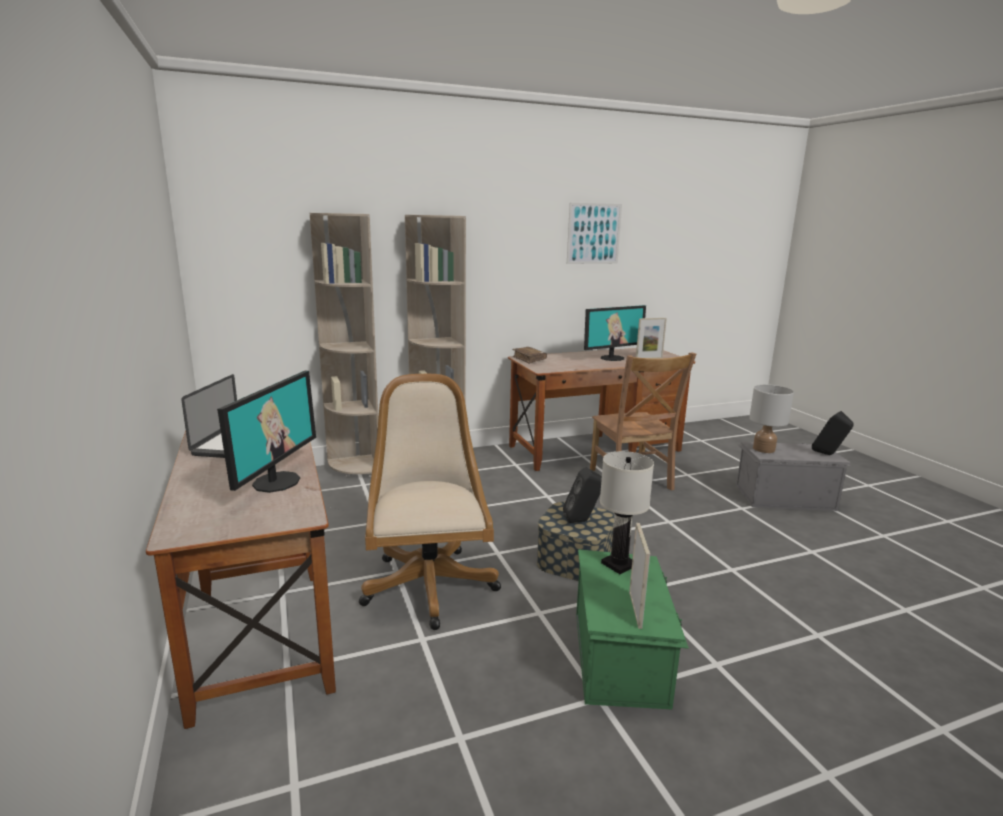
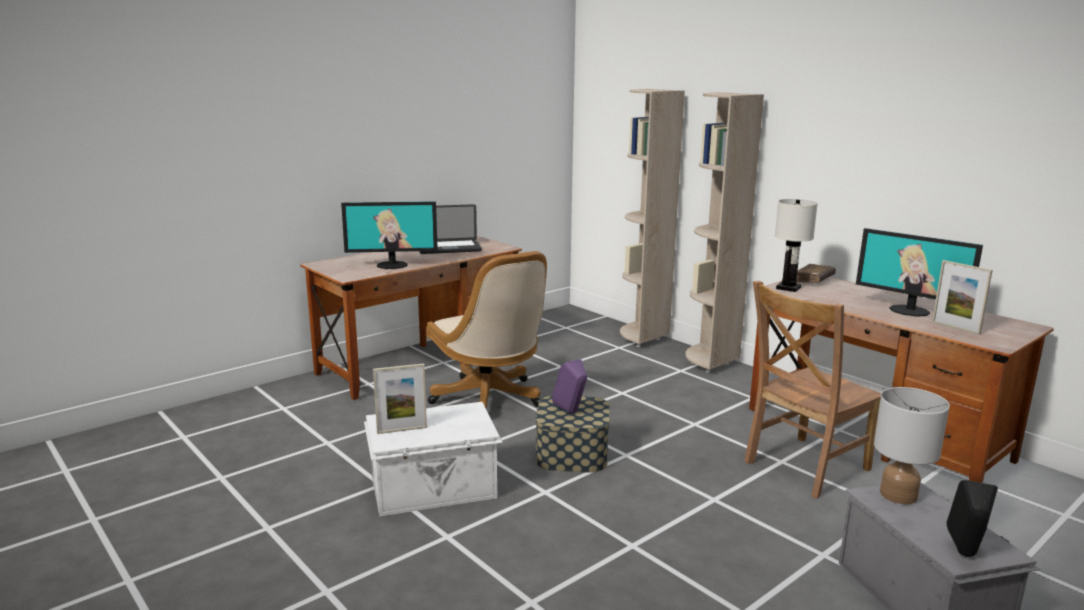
camera: 70 degrees right, 0 degrees up
office chair [359,374,501,630] -> office chair turned 90 degrees clockwise [426,251,547,409]
black speaker [563,467,602,523] -> purple speaker [552,359,587,414]
picture [567,203,622,264] -> none
green storage box [576,549,689,709] -> white storage box [364,402,503,516]
white table lamp [600,451,654,574] -> white table lamp moved to [775,199,818,292]

